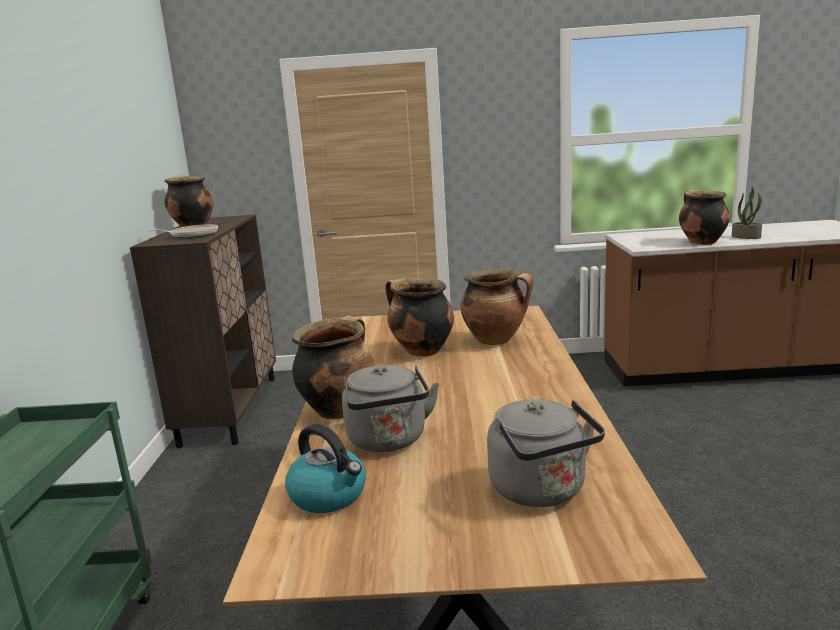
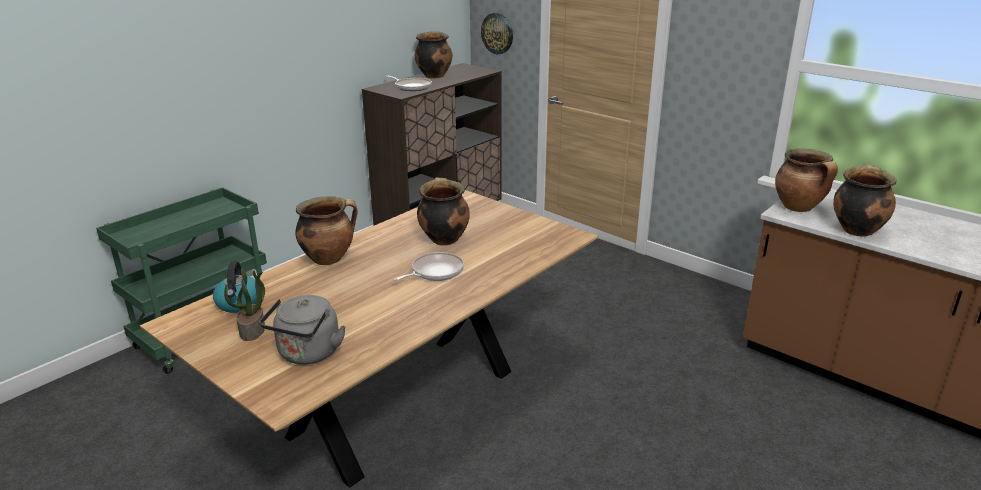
camera: 40 degrees right, 10 degrees up
grey kettle [342,365,439,452] -> none
cooking pot [461,269,533,345] -> cooking pot moved to [775,148,838,212]
potted plant [732,187,762,239] -> potted plant moved to [224,269,265,341]
none -> frying pan [394,252,464,281]
none -> wall clock [481,13,513,54]

